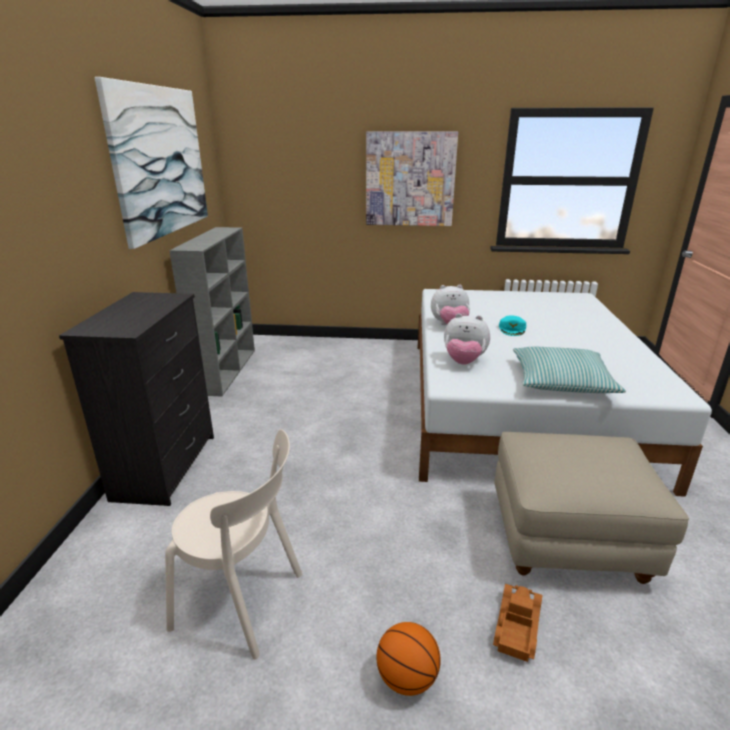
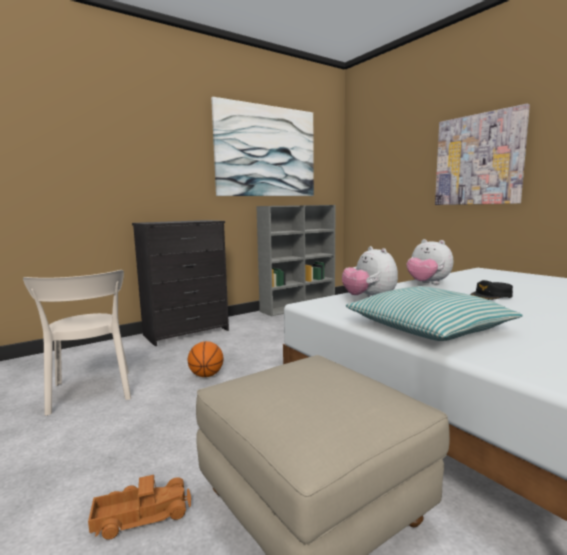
camera: 50 degrees right, 15 degrees down
basketball [376,622,441,696] -> basketball moved to [188,341,223,377]
turquoise cap [499,316,526,336] -> black cap [470,280,513,300]

